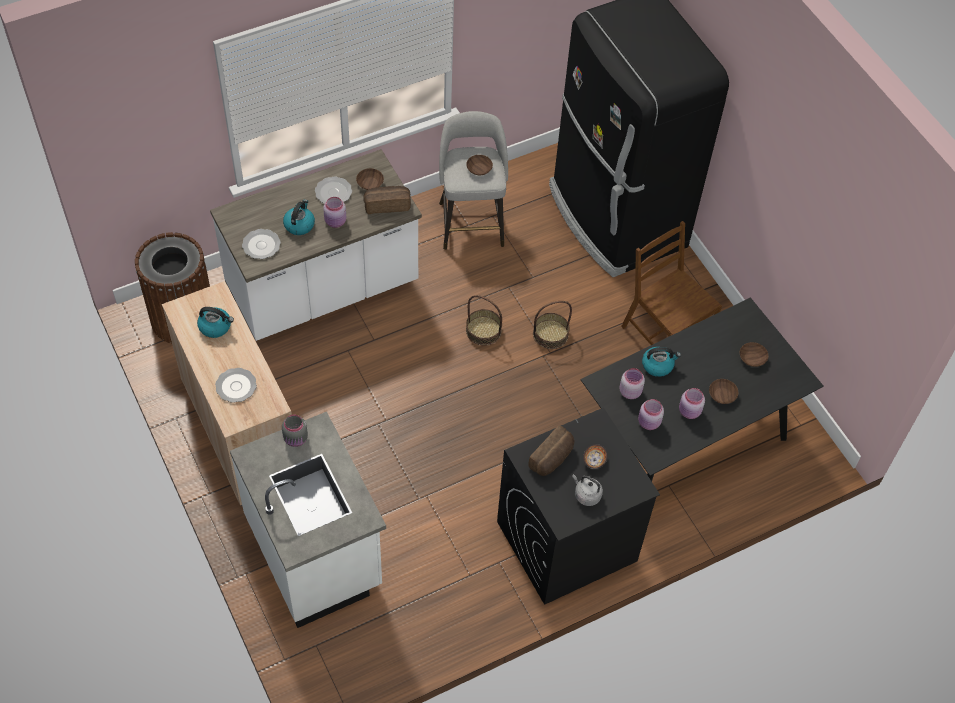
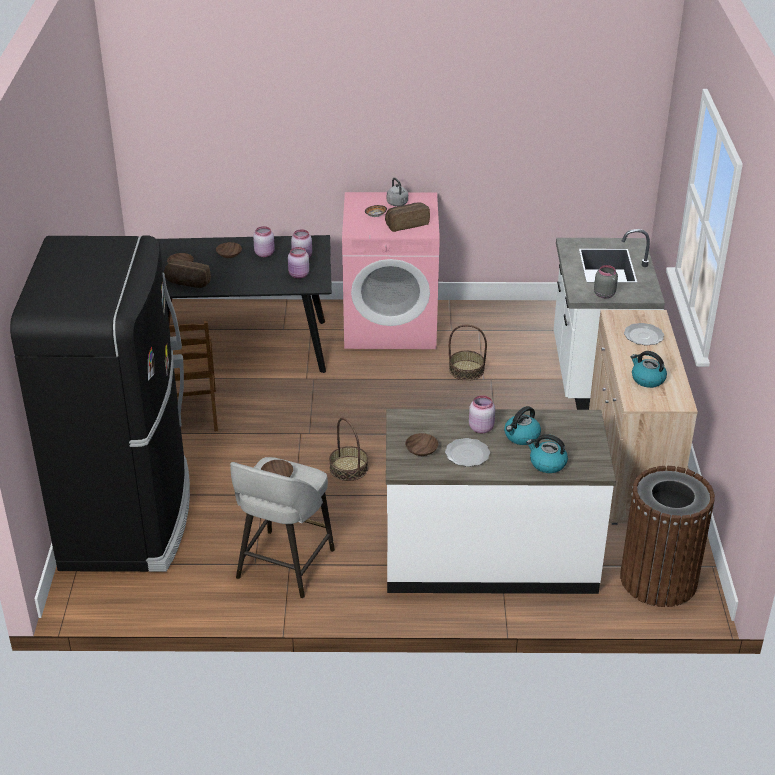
camera: 150 degrees left, 20 degrees down
plate [242,229,281,259] -> none
bread [363,186,411,214] -> bread moved to [164,259,211,288]
black washing machine [497,407,660,605] -> pink washing machine [342,192,440,349]
basket [533,301,572,349] -> basket moved to [449,325,487,381]
kettle [642,347,681,377] -> kettle moved to [526,434,568,473]

